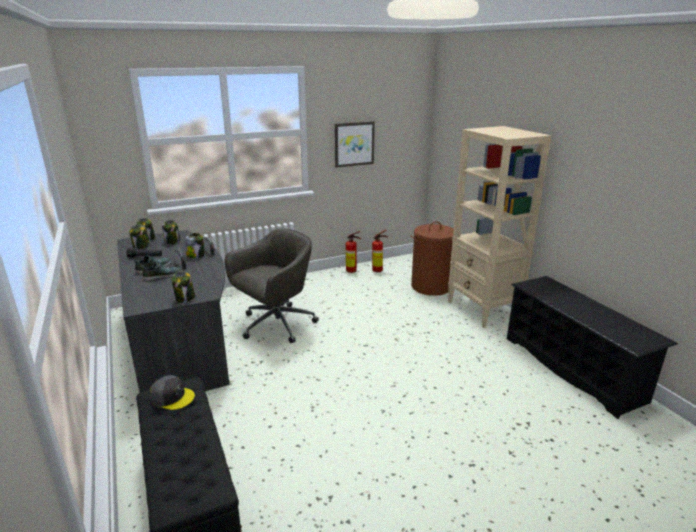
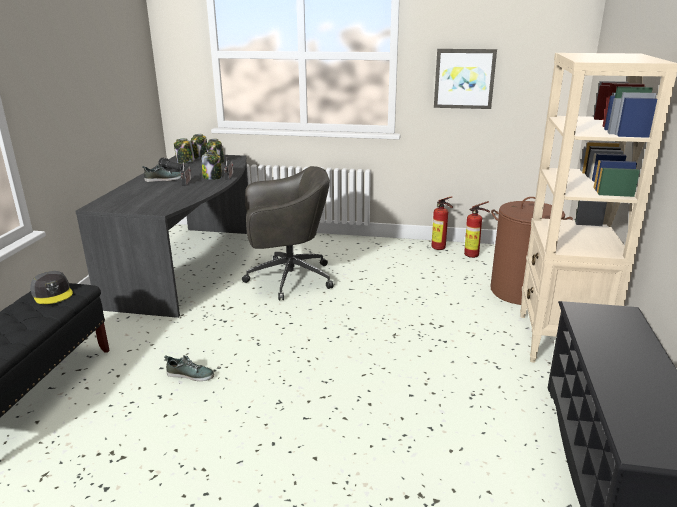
camera: 35 degrees right, 0 degrees up
shoe [141,262,183,280] -> shoe moved to [164,355,214,381]
jar [171,271,195,303] -> none

